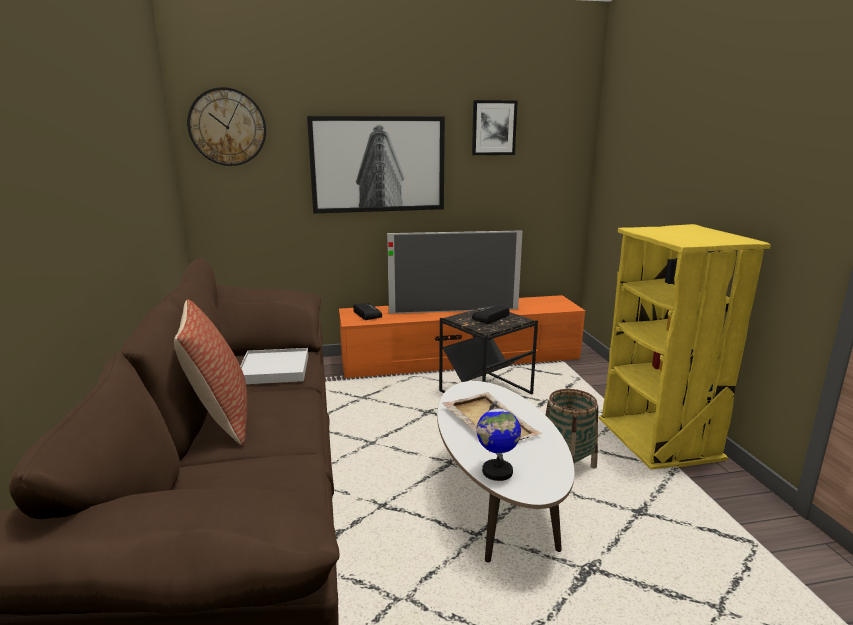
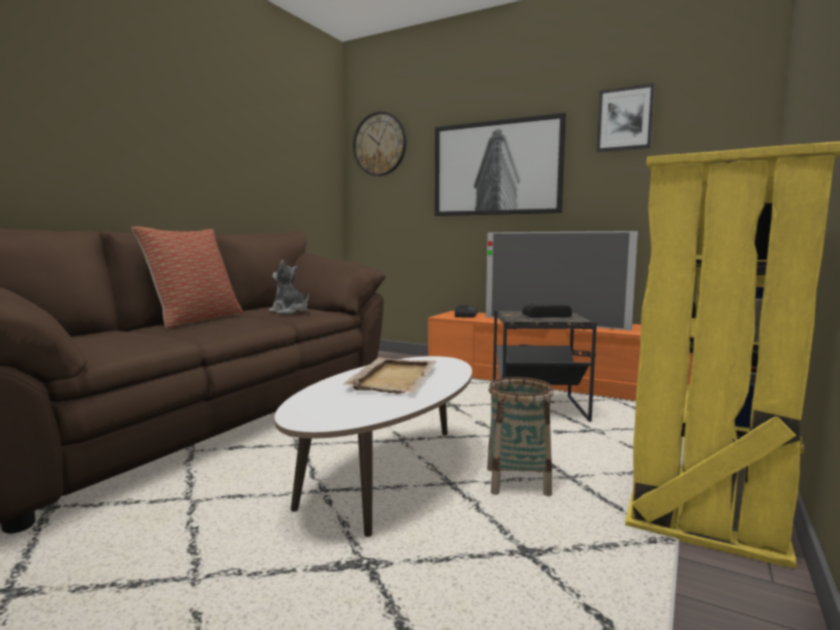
camera: 40 degrees right, 10 degrees down
white tray [240,348,308,384] -> plush toy [269,260,309,314]
globe [477,401,521,481] -> none

